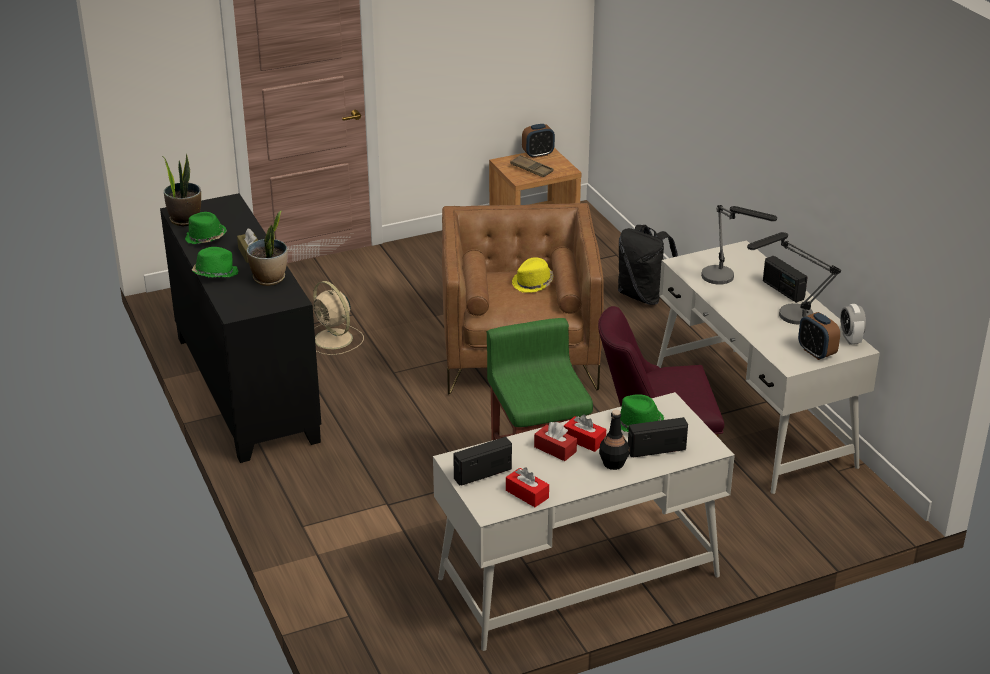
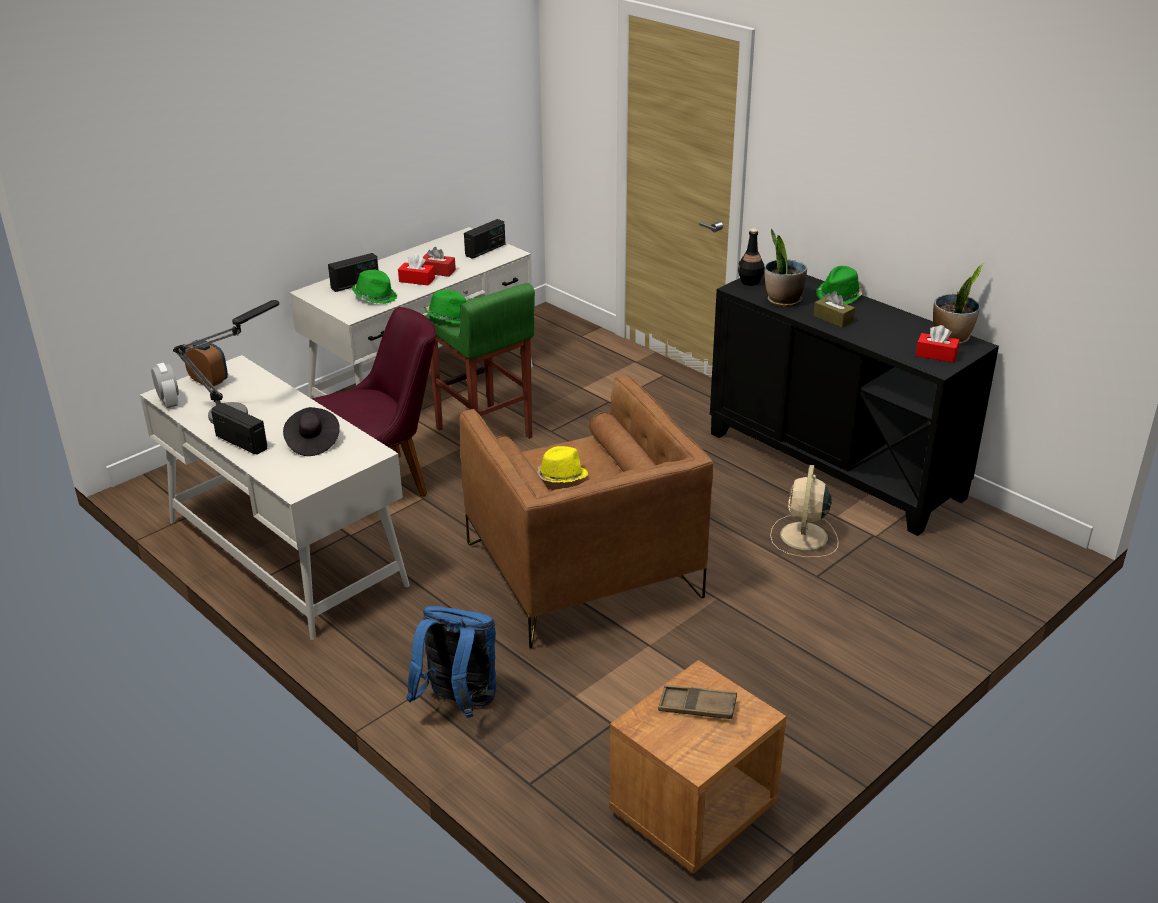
camera: 160 degrees right, 0 degrees up
green hat [185,212,227,244] -> green hat moved to [425,290,466,323]
beige fan [313,281,364,355] -> beige fan turned 105 degrees counterclockwise [770,465,839,558]
red tissue box [506,468,549,507] -> red tissue box moved to [916,325,960,363]
alarm clock [522,124,555,158] -> none
black bottle [599,410,629,470] -> black bottle moved to [738,228,764,286]
black backpack [618,225,678,305] -> blue backpack [406,606,497,718]
table lamp [701,205,777,285] -> black hat [283,407,340,456]

